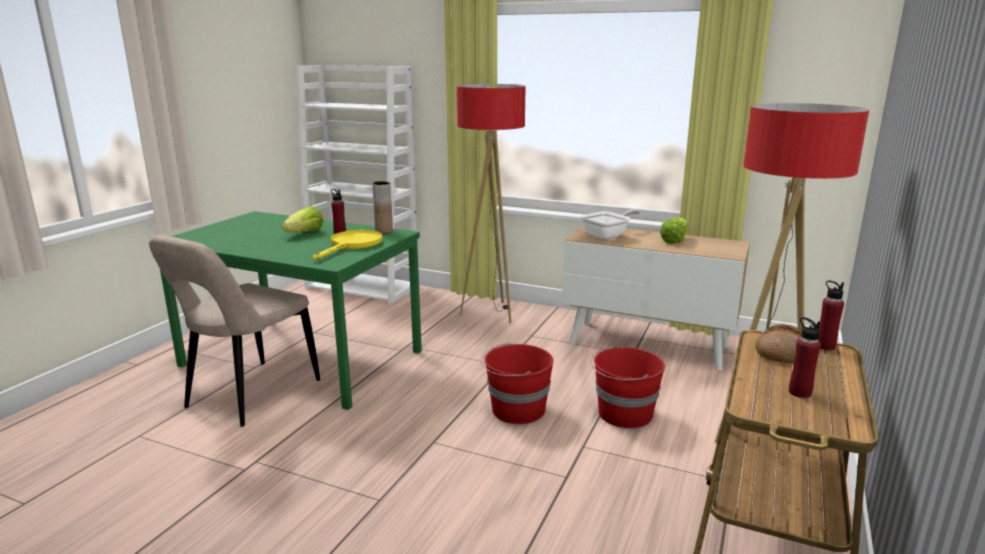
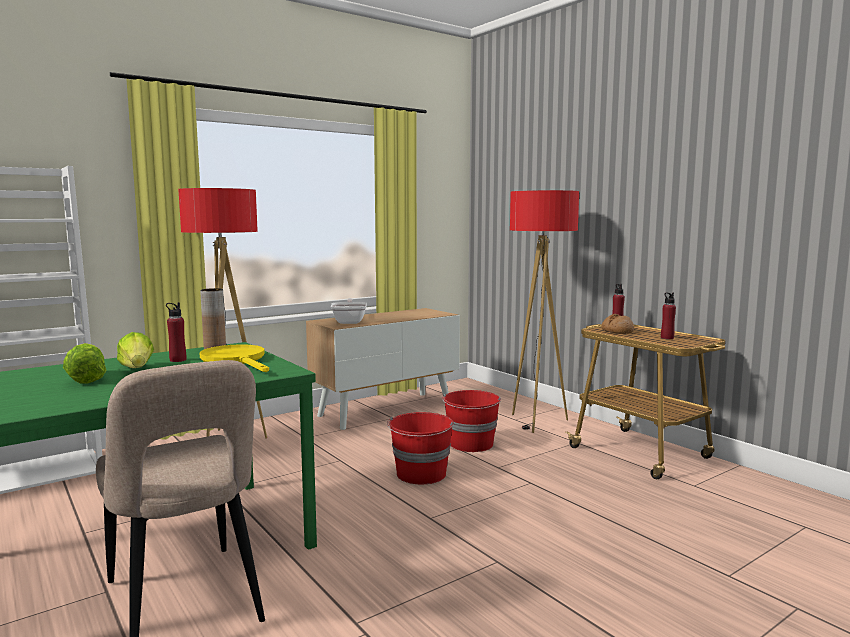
camera: 60 degrees left, 10 degrees down
lettuce [660,218,688,244] -> lettuce moved to [63,343,106,384]

